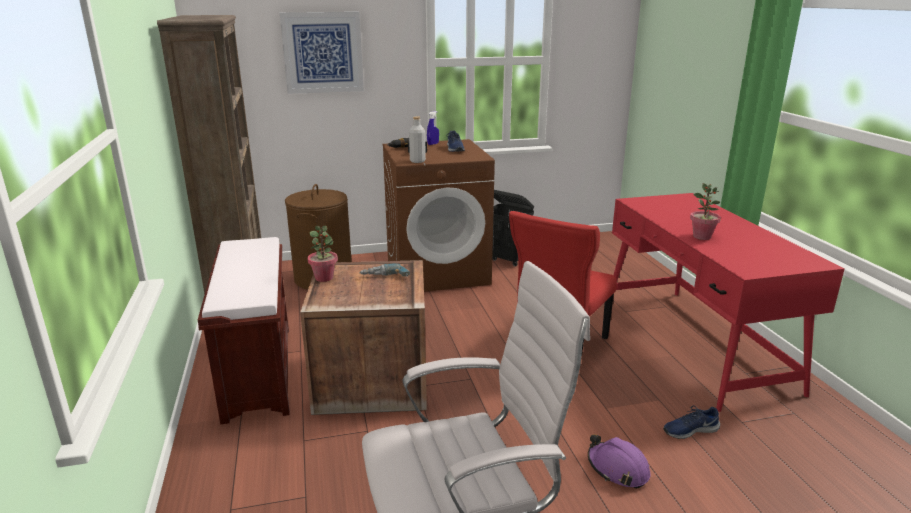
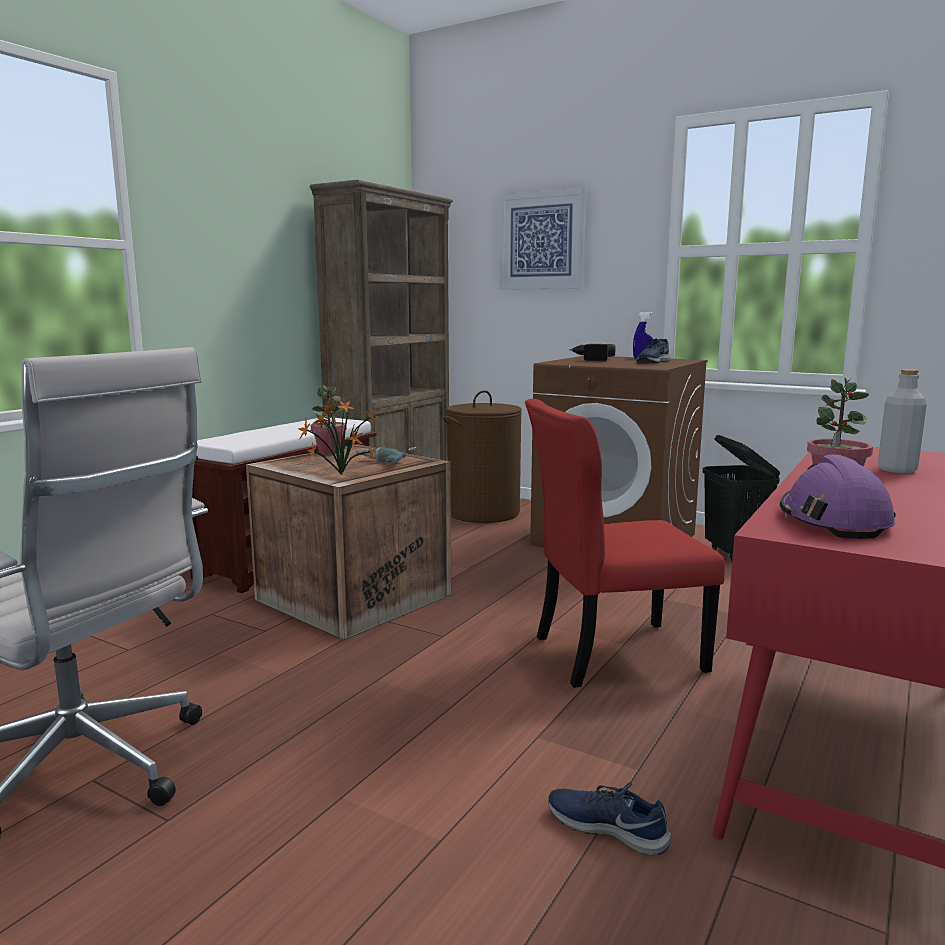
camera: 45 degrees right, 10 degrees down
grey bottle [409,116,426,163] -> grey bottle moved to [878,369,927,473]
purple hard hat [588,434,651,489] -> purple hard hat moved to [780,455,896,539]
none -> potted plant [298,400,378,474]

